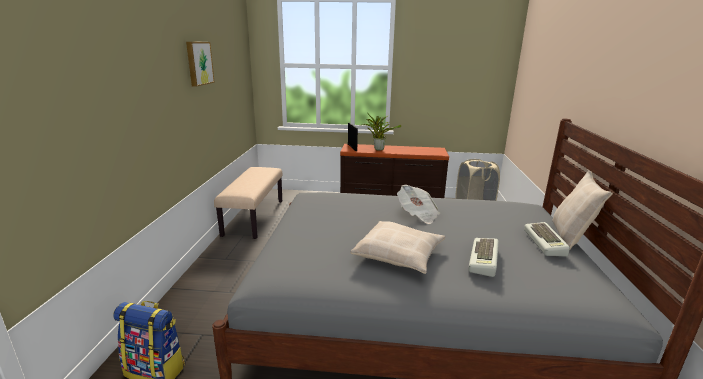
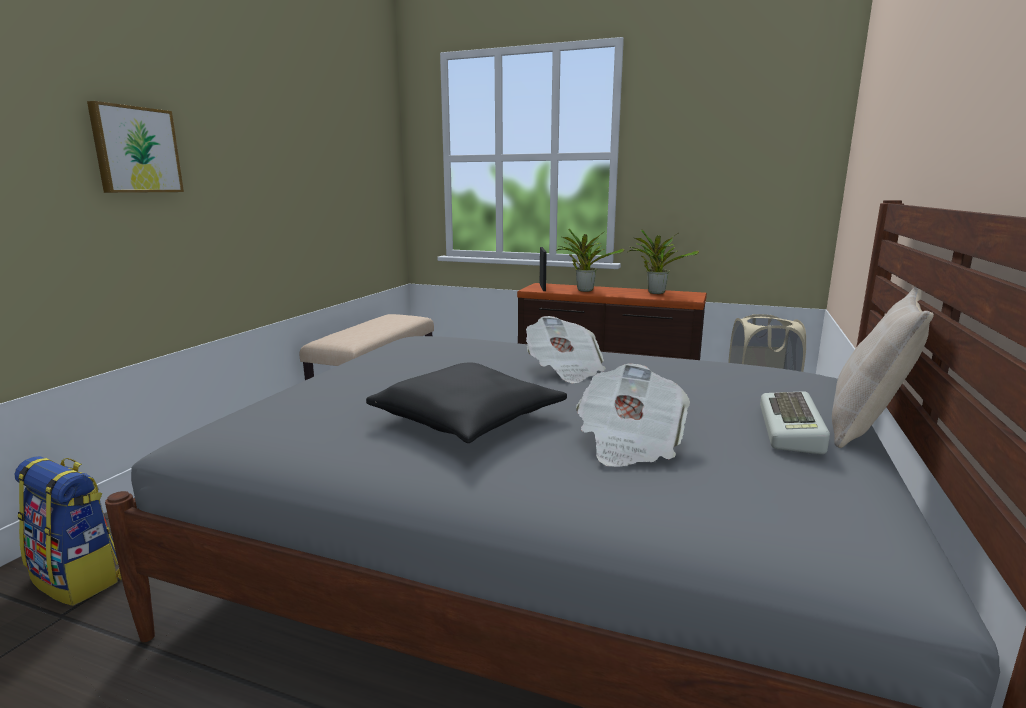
camera: 15 degrees right, 5 degrees down
picture [186,42,215,87] -> picture moved to [87,101,184,193]
beige pillow [351,221,445,274] -> black pillow [366,363,567,443]
keyboard [468,238,499,277] -> newspaper [576,364,690,467]
none -> potted plant [628,230,699,294]

